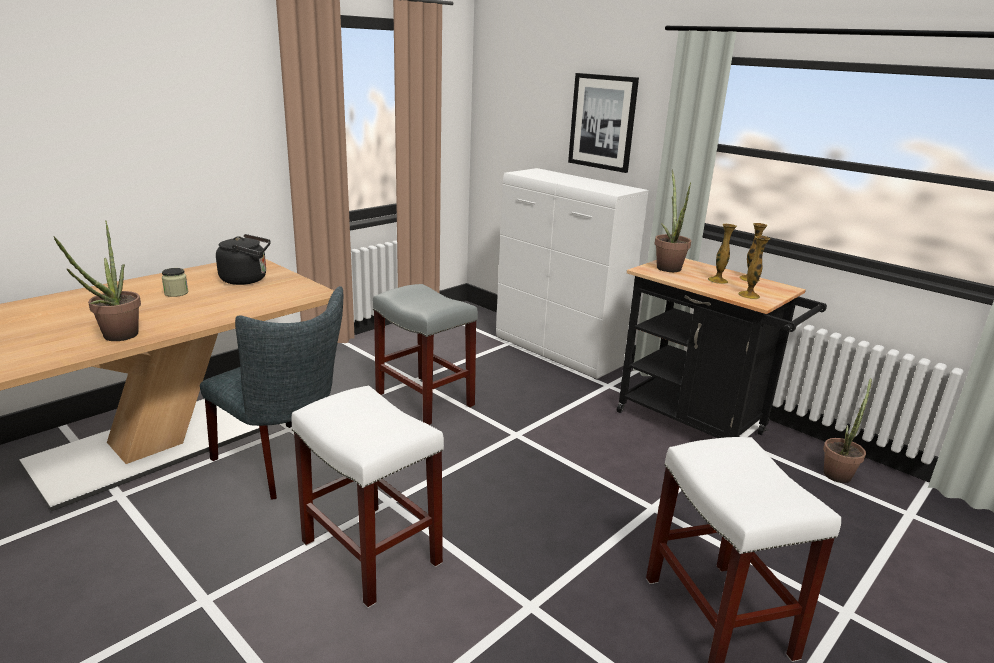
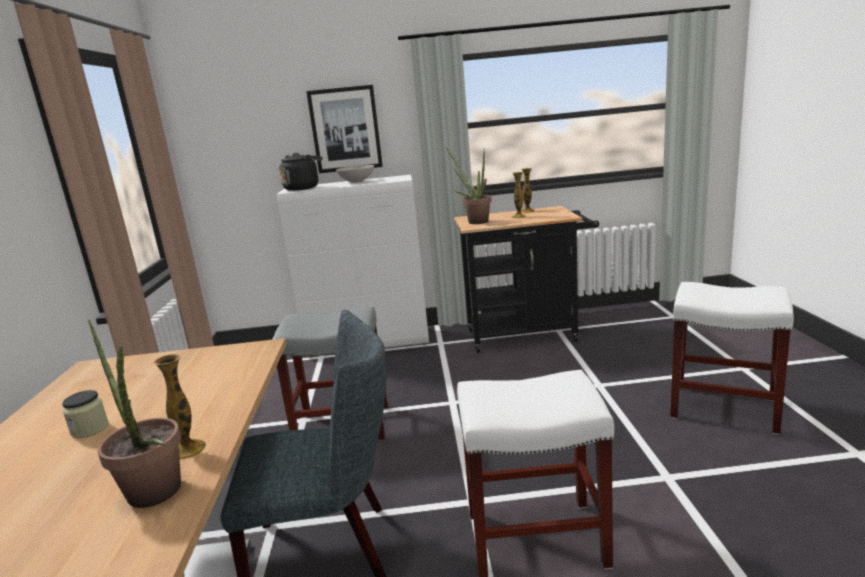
camera: 45 degrees left, 5 degrees down
black kettle [216,234,271,285] -> black kettle moved to [279,153,322,191]
vase [738,236,770,299] -> vase moved to [153,354,206,459]
potted plant [823,378,872,483] -> none
none -> white bowl [336,165,374,183]

